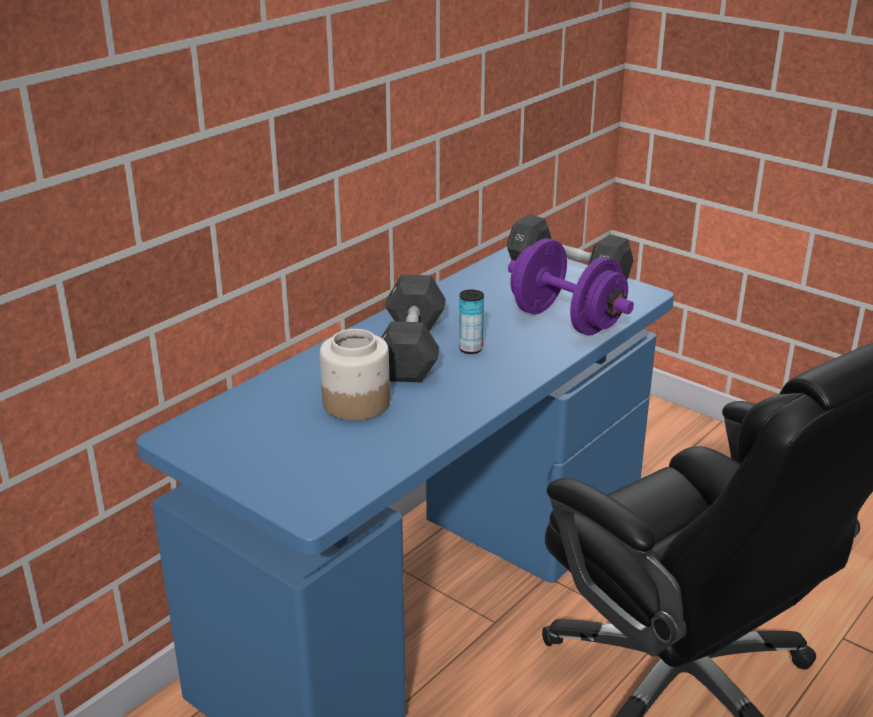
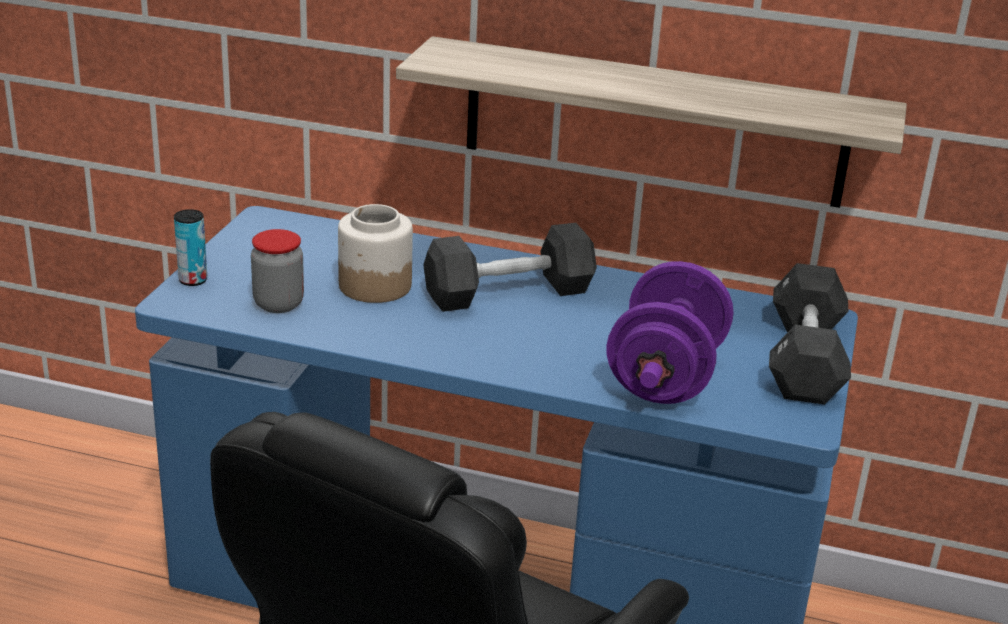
camera: 65 degrees right, 0 degrees up
can [459,289,484,354] -> can moved to [174,209,207,286]
none -> jar [251,229,304,313]
none -> shelf [396,36,907,208]

